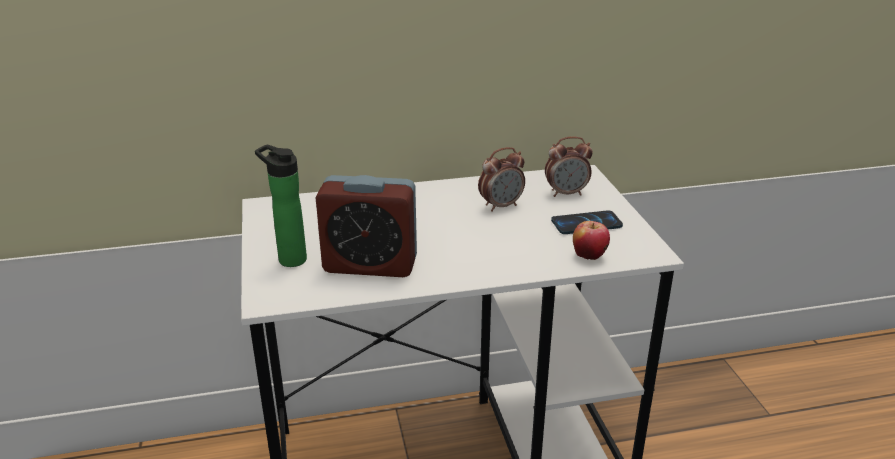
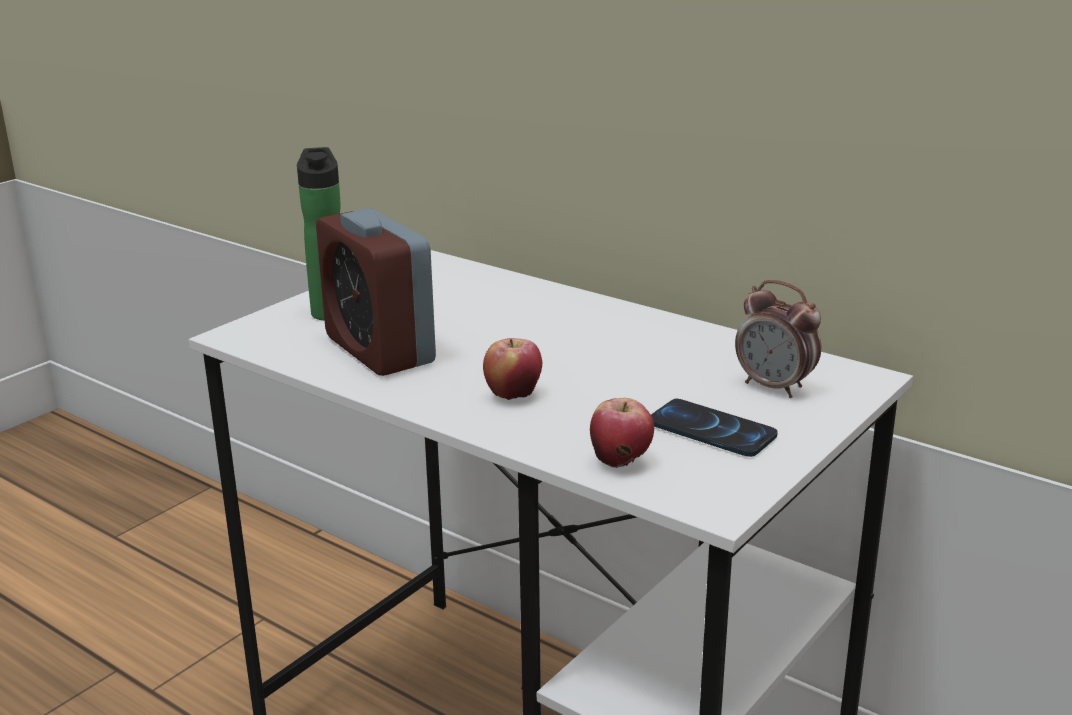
camera: 50 degrees right, 5 degrees down
alarm clock [478,147,525,212] -> none
none -> apple [483,338,542,400]

